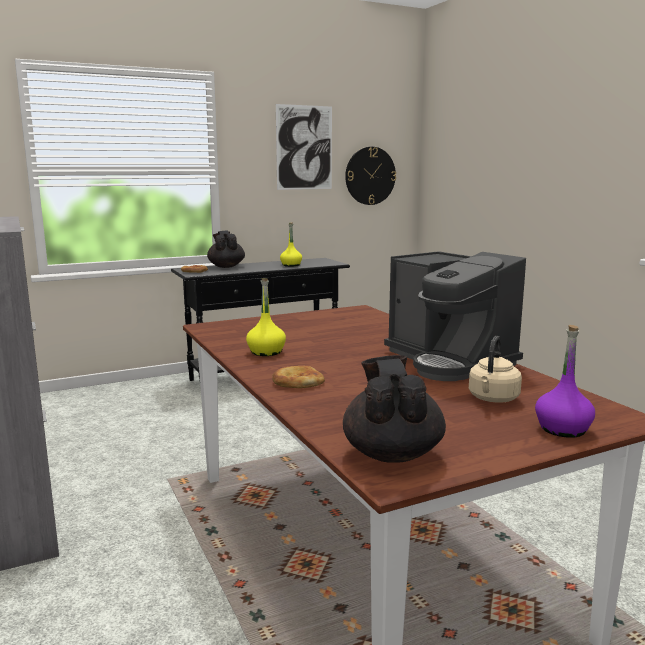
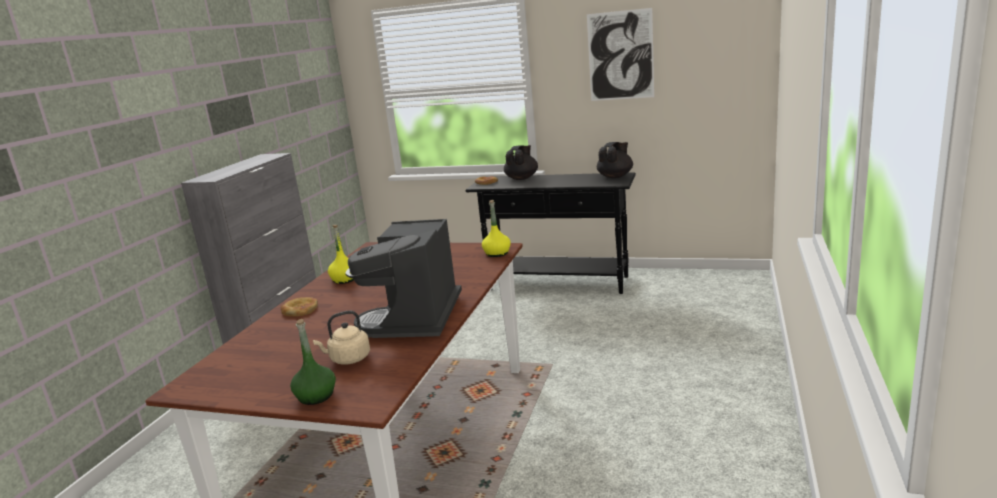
camera: 45 degrees right, 5 degrees up
yellow bottle [280,222,302,267] -> yellow bottle moved to [482,200,511,257]
black teapot [343,355,446,463] -> black teapot moved to [597,142,633,178]
wall clock [345,147,396,205] -> none
purple bottle [535,325,595,438] -> green bottle [290,319,336,405]

